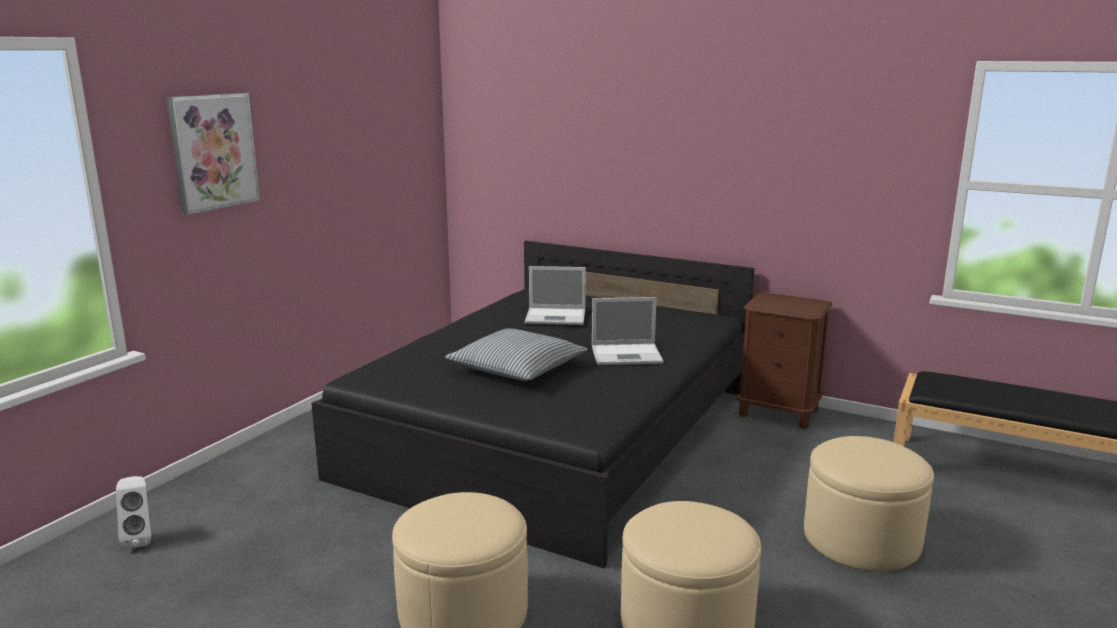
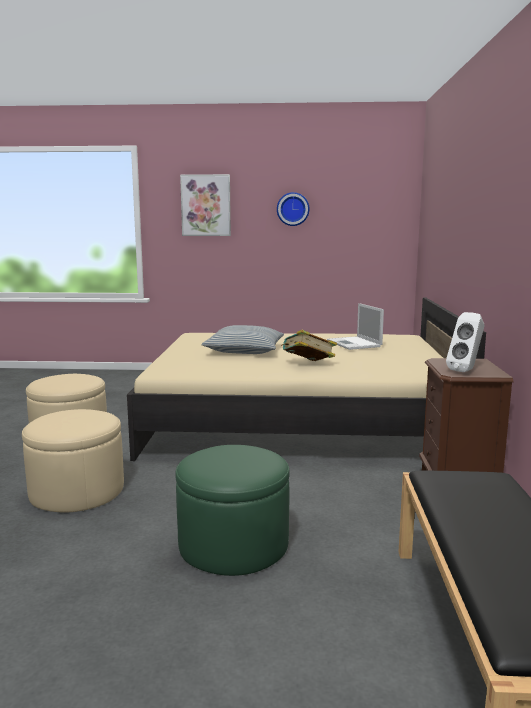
camera: 65 degrees right, 5 degrees down
white speaker [116,476,151,549] -> white speaker moved to [446,312,485,372]
black bed [311,241,754,568] -> beige bed [127,297,486,461]
laptop [592,297,664,365] -> book [281,330,337,361]
beige ottoman [804,436,934,571] -> green ottoman [175,445,290,576]
none -> wall clock [277,192,310,226]

